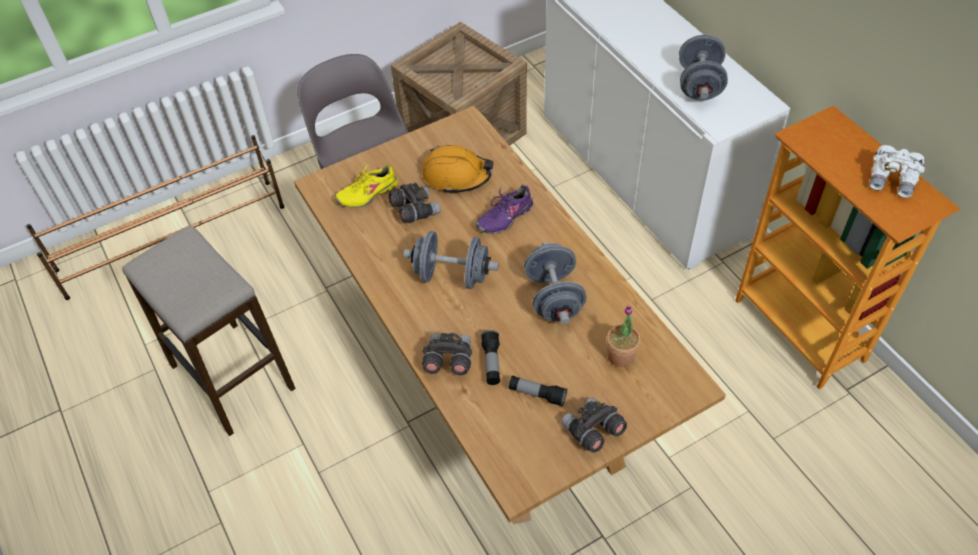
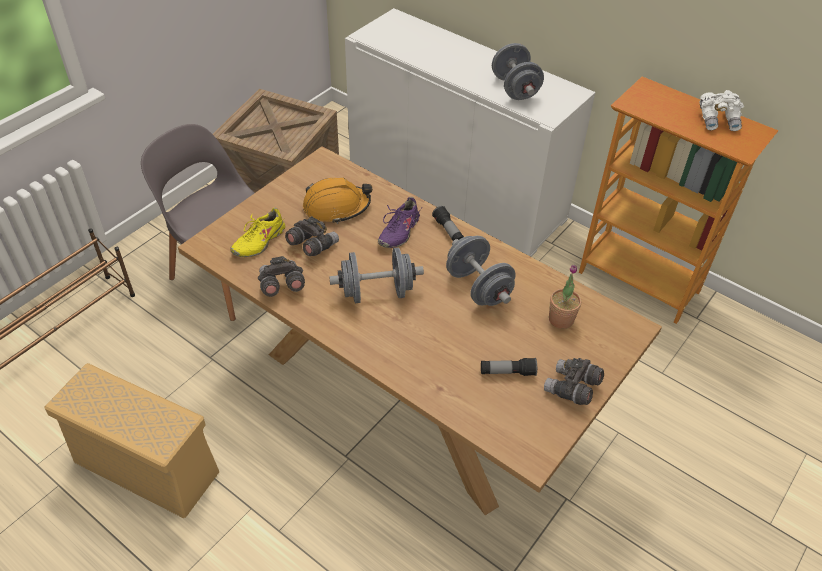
camera: 25 degrees left, 5 degrees down
stool [122,226,296,436] -> beige storage box [45,363,219,518]
grey binoculars [422,333,472,376] -> grey binoculars moved to [258,256,305,297]
flashlight [481,330,500,385] -> flashlight moved to [432,206,464,241]

